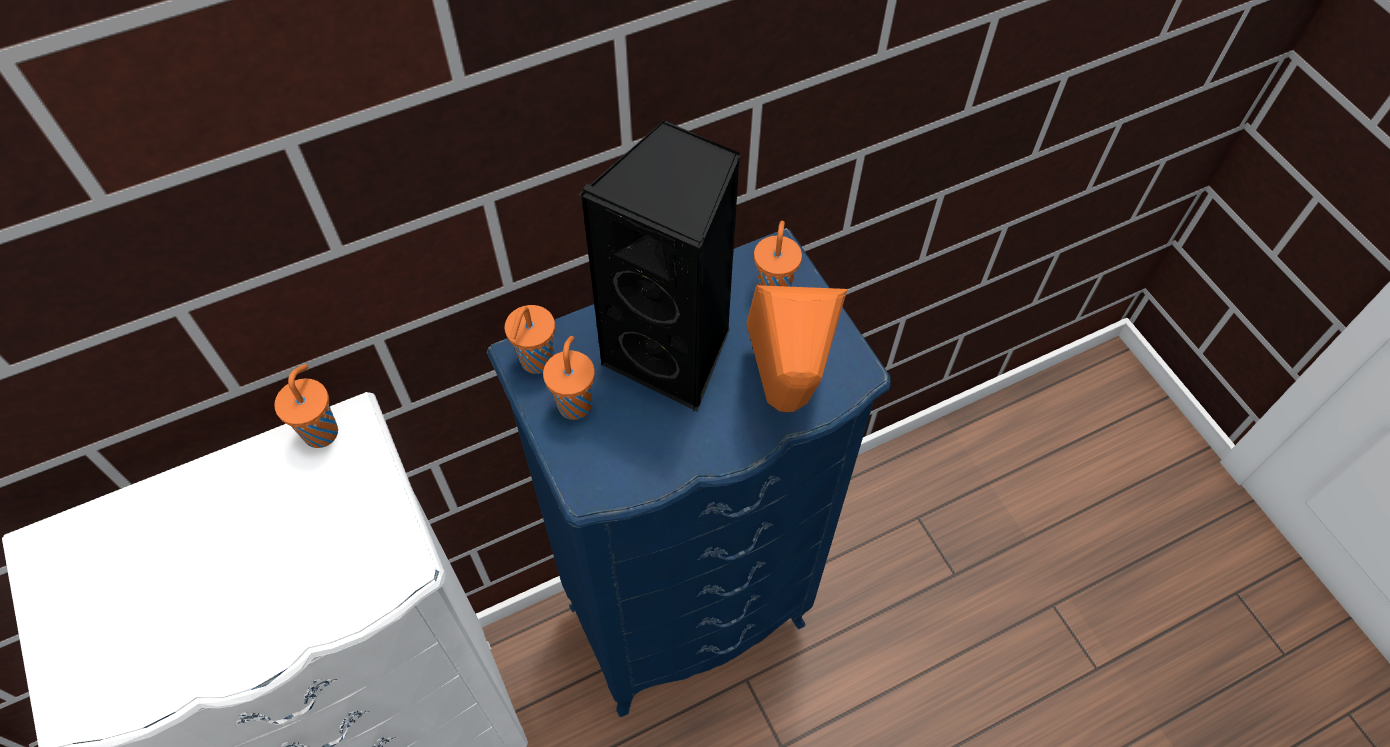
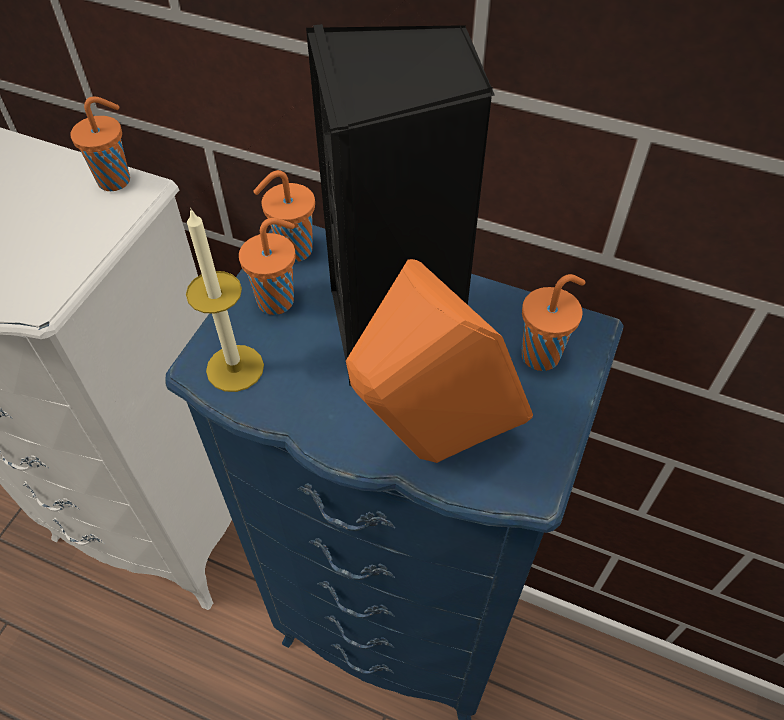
camera: 50 degrees right, 5 degrees down
none -> candle [186,208,264,392]

